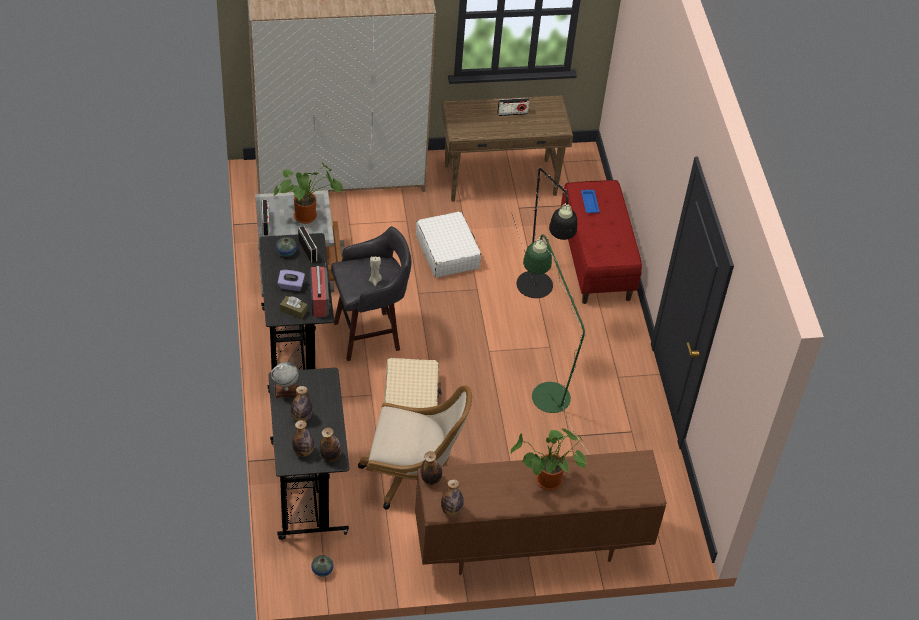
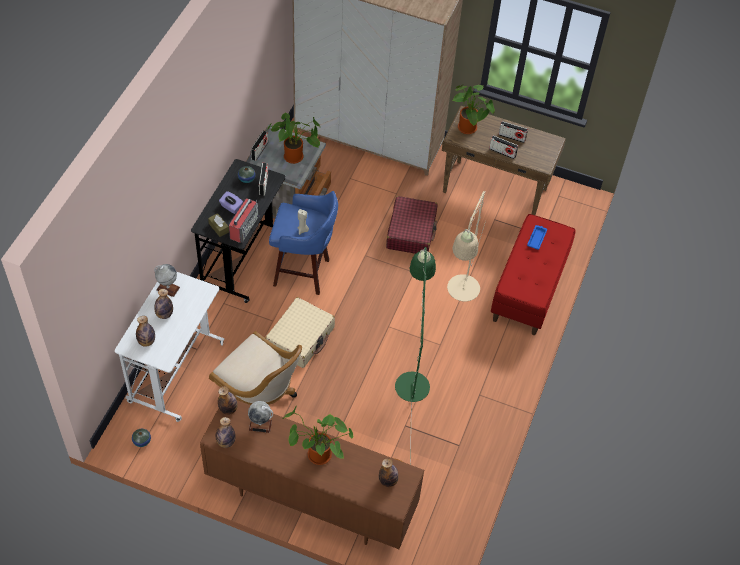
camera: 30 degrees right, 5 degrees up
black desk [268,368,349,540] -> white desk [115,271,225,422]
bottle [320,427,342,462] -> bottle moved to [379,458,399,487]
grey stool [331,226,411,361] -> blue stool [269,191,338,295]
white suitcase [416,211,482,278] -> red suitcase [386,196,437,254]
black floor lamp [511,168,577,298] -> beige floor lamp [447,191,486,302]
none -> globe [248,401,273,433]
none -> potted plant [452,84,495,134]
none -> radio [489,135,518,159]

